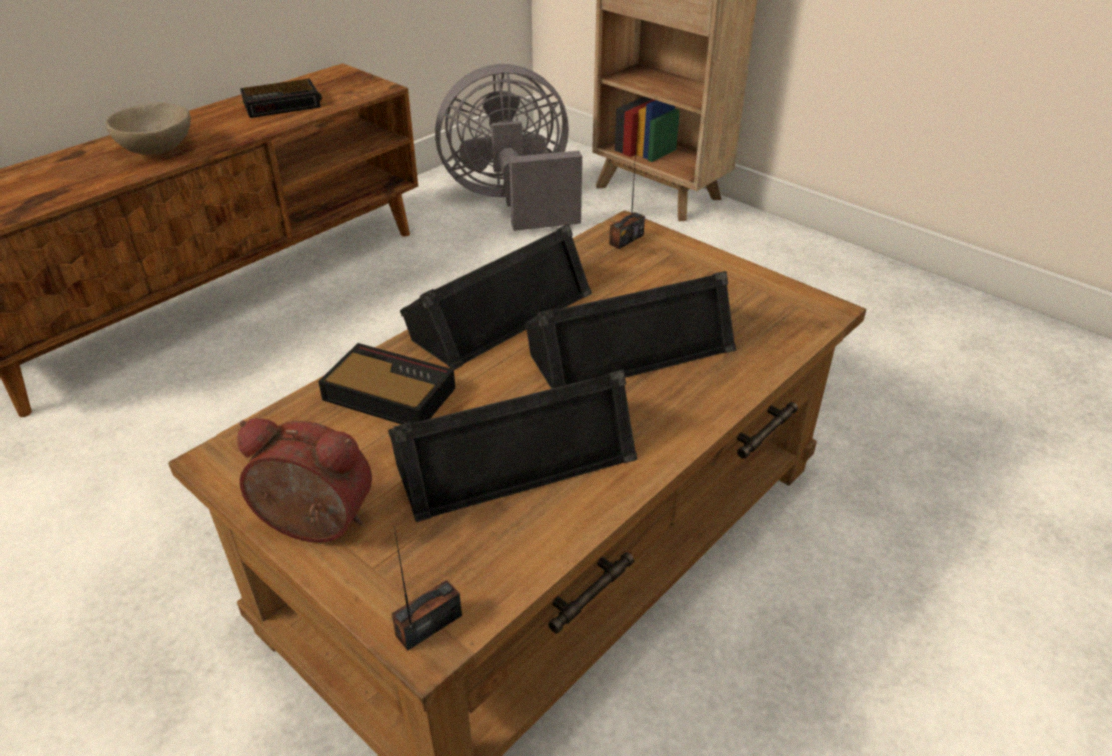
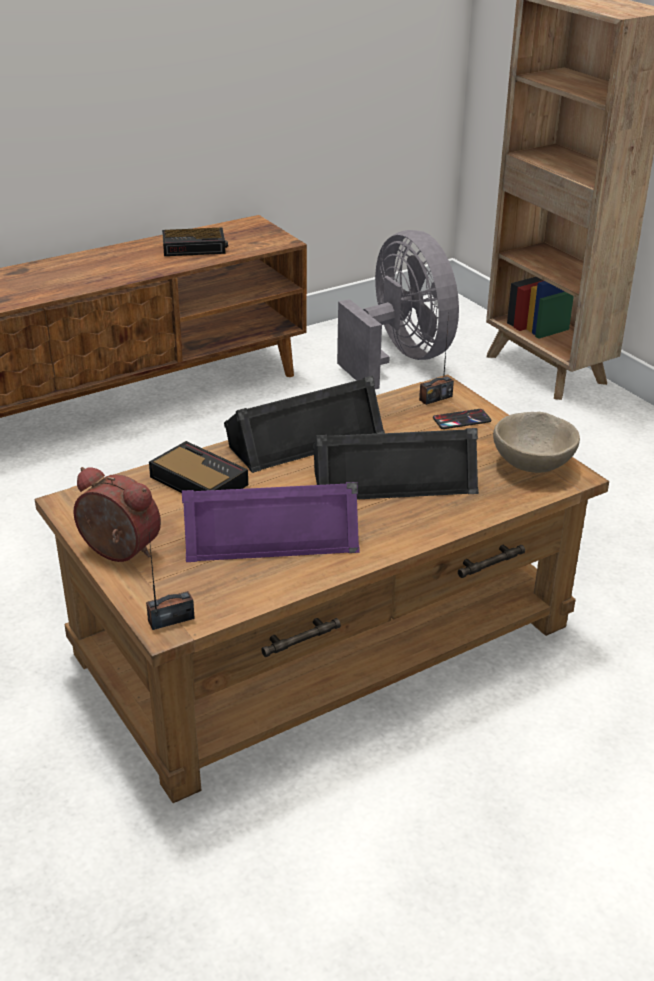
camera: 15 degrees right, 5 degrees down
beige bowl [106,102,191,155] -> beige bowl moved to [493,412,580,473]
black speaker [388,369,637,522] -> purple speaker [182,482,360,562]
grey fan [435,64,582,231] -> grey fan turned 60 degrees clockwise [337,230,459,389]
none -> phone [433,409,491,429]

